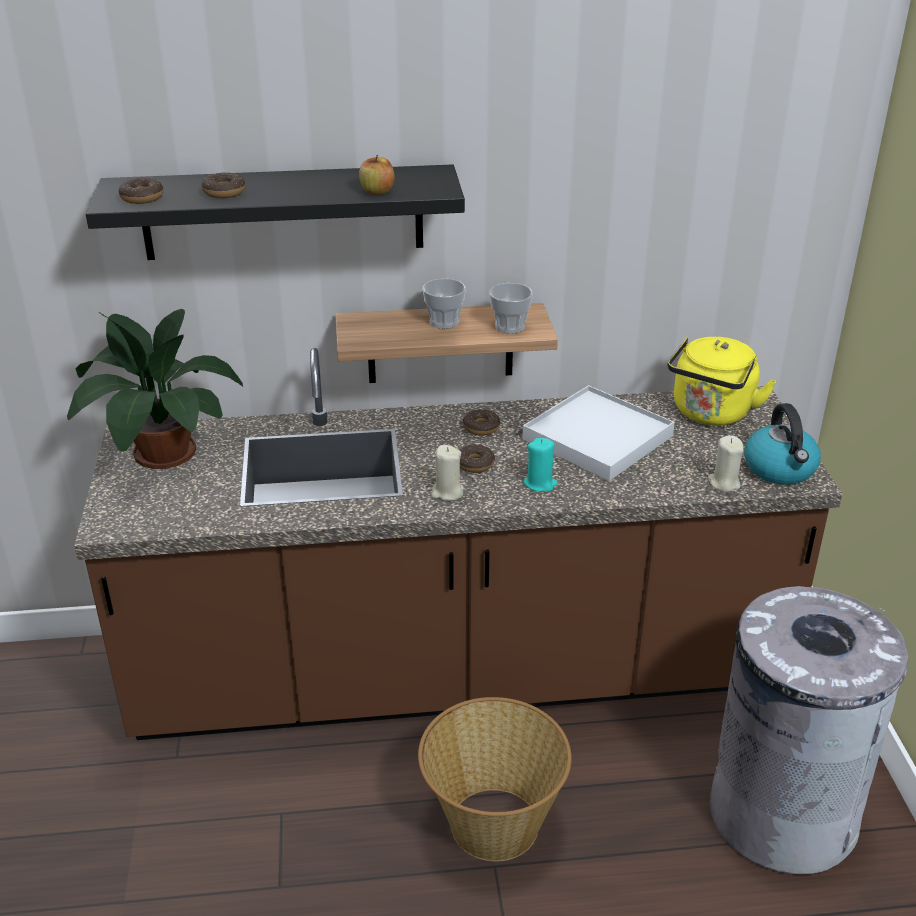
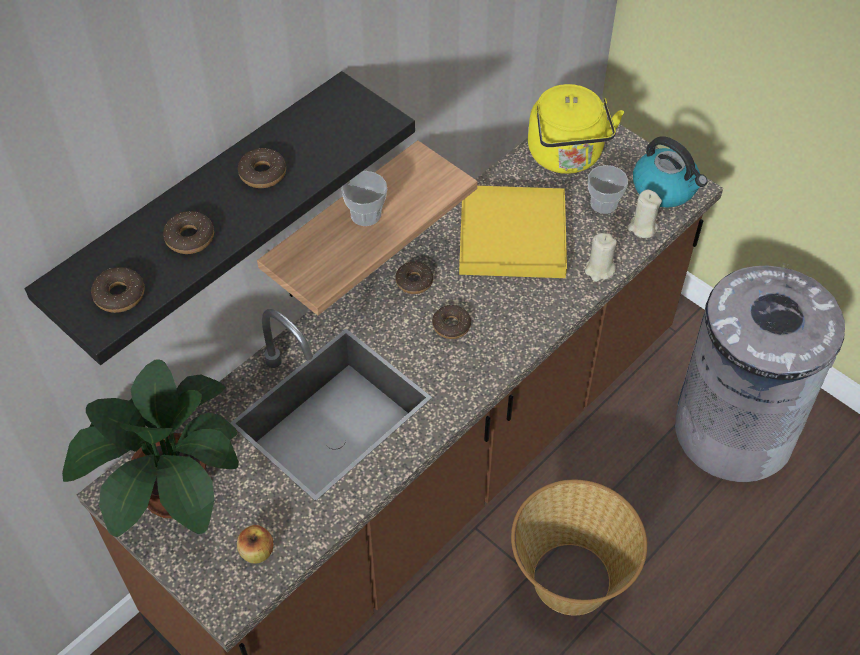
camera: 40 degrees left, 20 degrees up
apple [359,155,395,195] -> apple moved to [237,525,273,564]
beige candle [431,445,464,501] -> beige candle moved to [585,233,617,282]
cup [489,283,533,334] -> cup moved to [588,165,628,214]
white tray [522,385,675,481] -> yellow tray [459,186,567,278]
turquoise candle [523,438,558,492] -> none
none -> donut [238,148,286,188]

